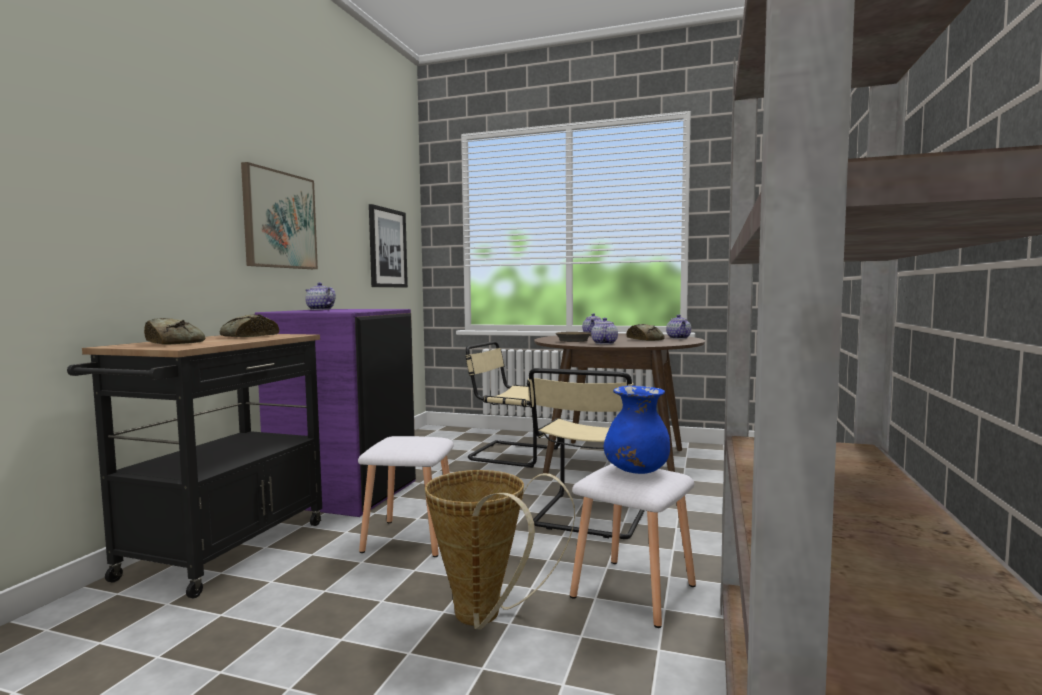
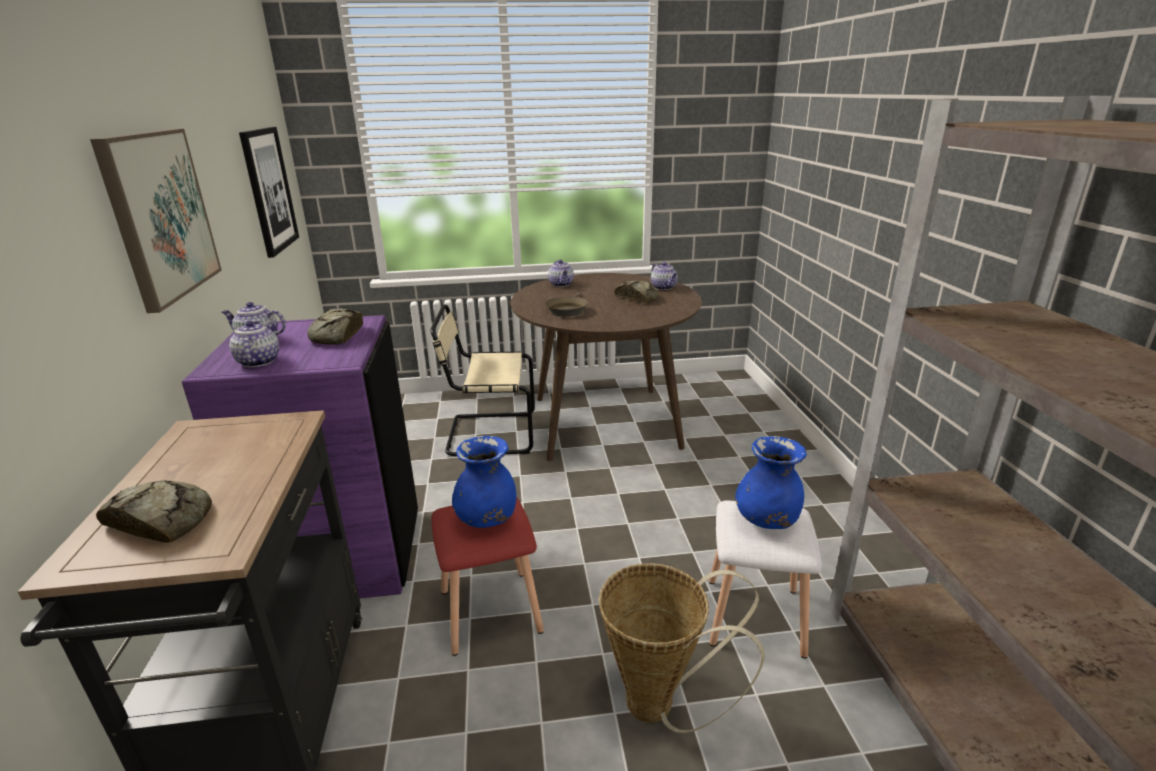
camera: 25 degrees left, 20 degrees up
bread [220,314,279,337] -> bread moved to [307,308,363,345]
white stool [358,436,454,557] -> red stool [431,497,544,656]
beige chair [527,368,645,539] -> none
teapot [591,318,618,344] -> teapot moved to [229,321,279,367]
none -> blue vase [452,436,517,528]

